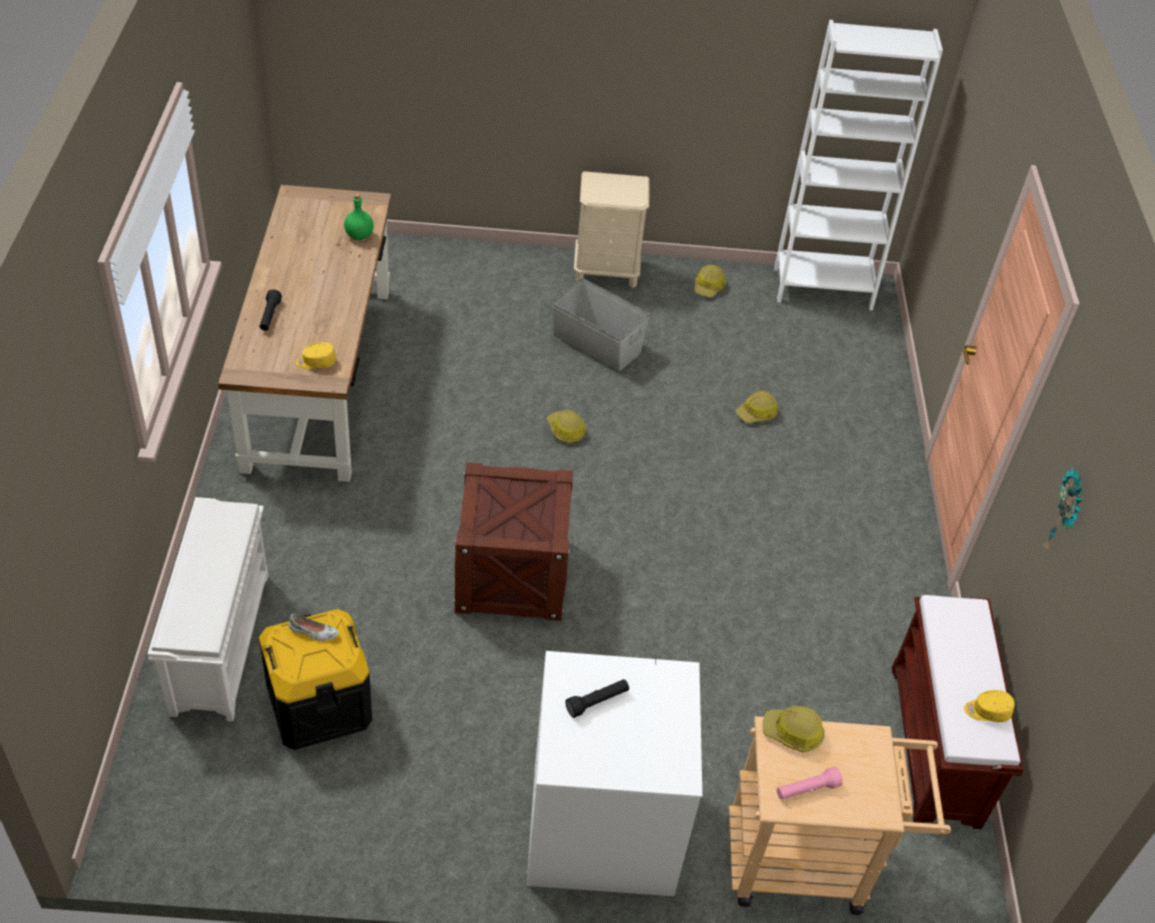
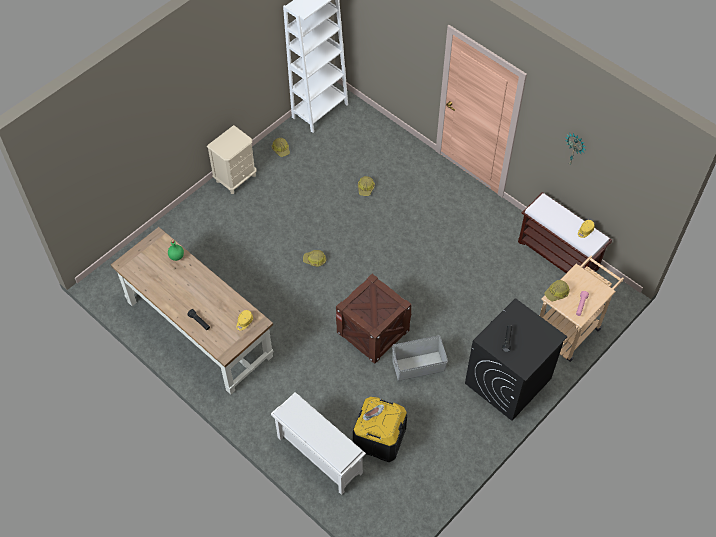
camera: 45 degrees left, 10 degrees up
white washing machine [527,651,702,896] -> black washing machine [465,298,568,421]
grey storage box [552,278,650,371] -> grey storage box moved to [392,335,448,381]

